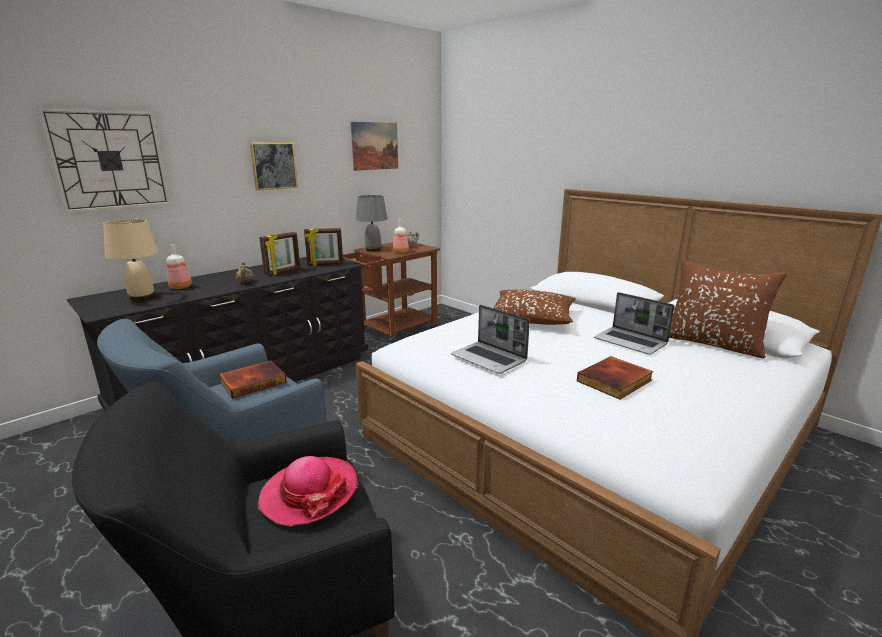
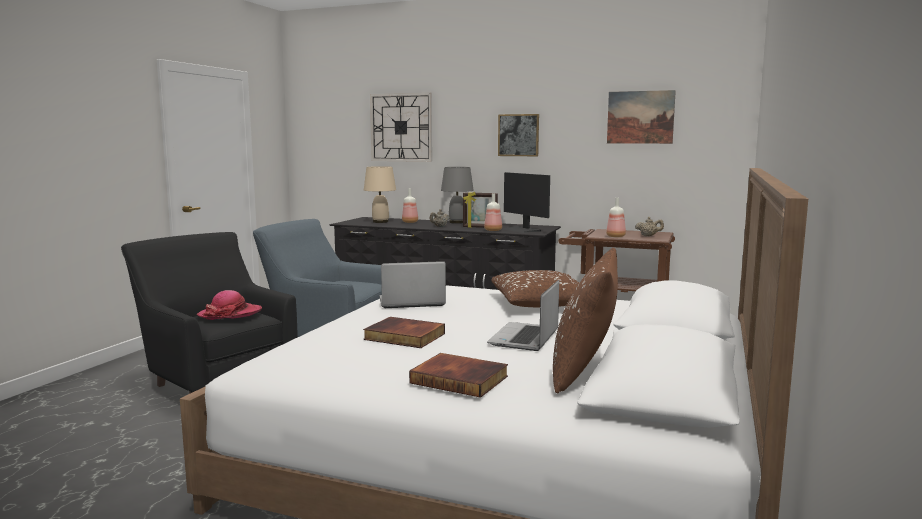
camera: 65 degrees right, 10 degrees down
book [219,361,287,399] -> book moved to [409,353,508,398]
picture frame [304,228,343,266] -> monitor [503,172,550,233]
grey table lamp [356,195,388,252] -> grey table lamp moved to [441,167,474,224]
laptop [451,305,530,374] -> laptop turned 60 degrees clockwise [379,261,446,308]
none -> bottle [484,193,502,231]

